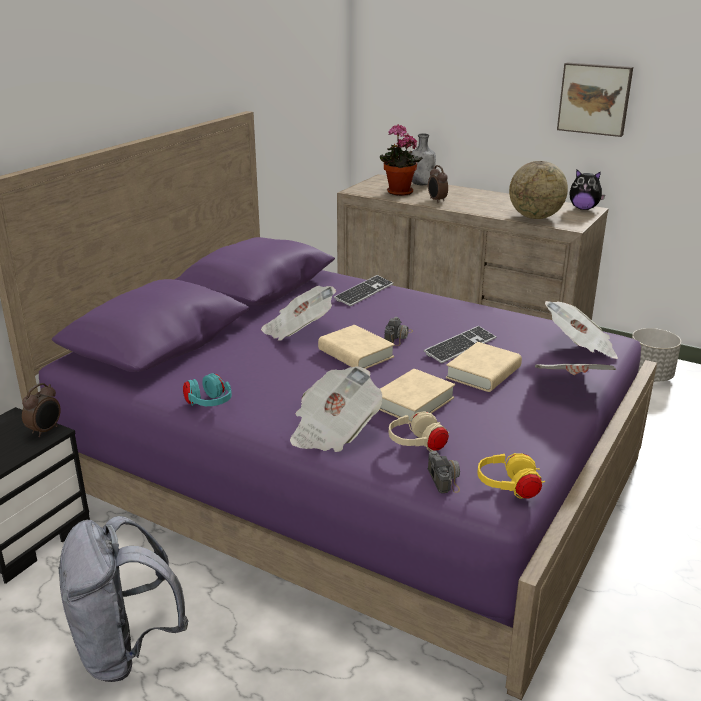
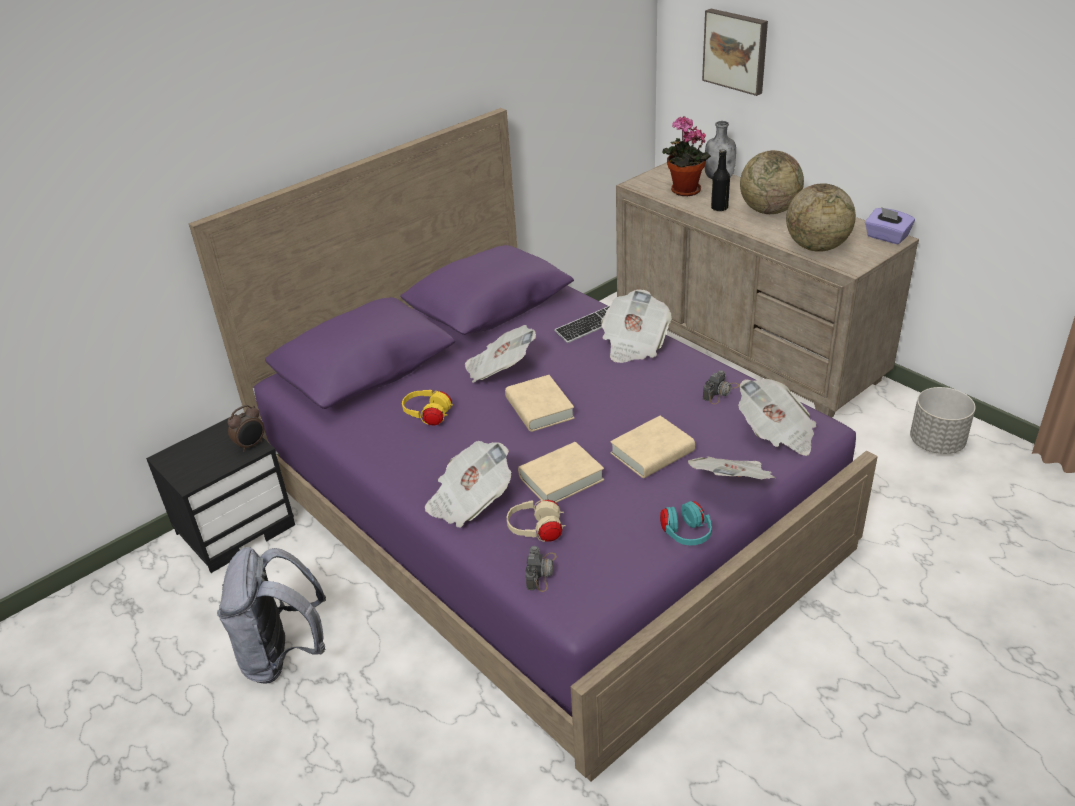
camera: 20 degrees right, 10 degrees up
turquoise headphones [183,373,232,406] -> turquoise headphones moved to [660,501,712,545]
camera [385,317,413,346] -> camera moved to [703,370,739,404]
keyboard [424,326,496,363] -> none
alarm clock [428,165,448,203] -> black bottle [711,149,730,211]
yellow headphones [477,453,545,499] -> yellow headphones moved to [402,390,453,426]
picture [557,62,633,137] -> picture moved to [702,9,768,96]
plush toy [569,169,605,210] -> purple tissue box [865,207,915,245]
none -> newspaper [601,289,672,363]
none -> globe [740,150,804,214]

